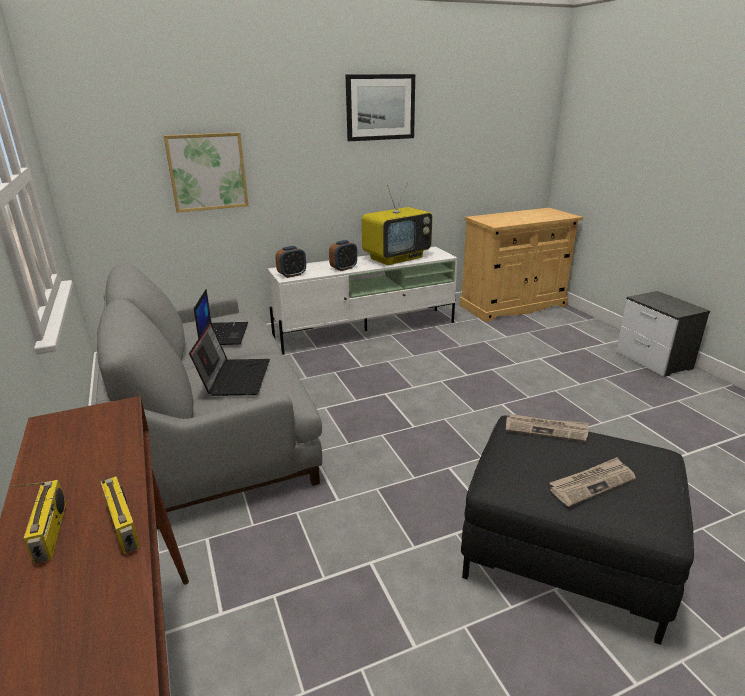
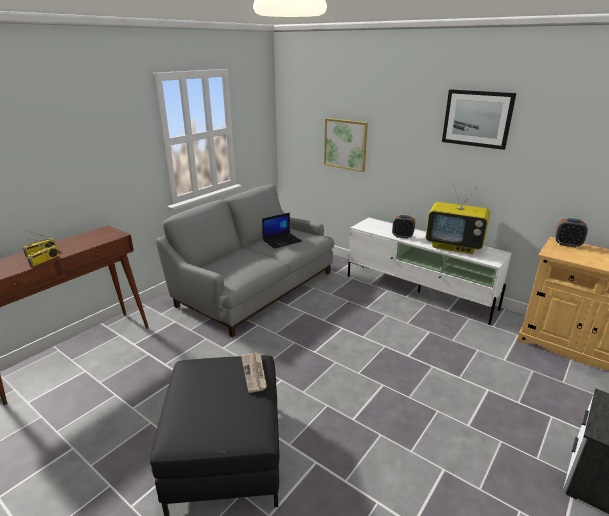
camera: 60 degrees right, 0 degrees up
laptop [189,322,270,396] -> none
alarm clock [275,246,306,278] -> alarm clock moved to [555,218,588,248]
newspaper [550,457,636,507] -> none

